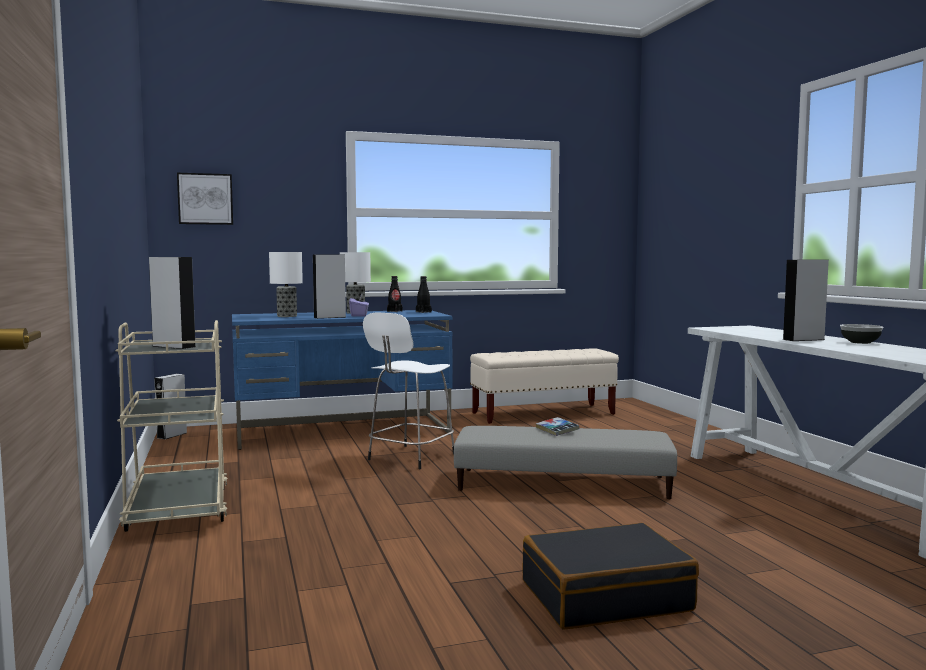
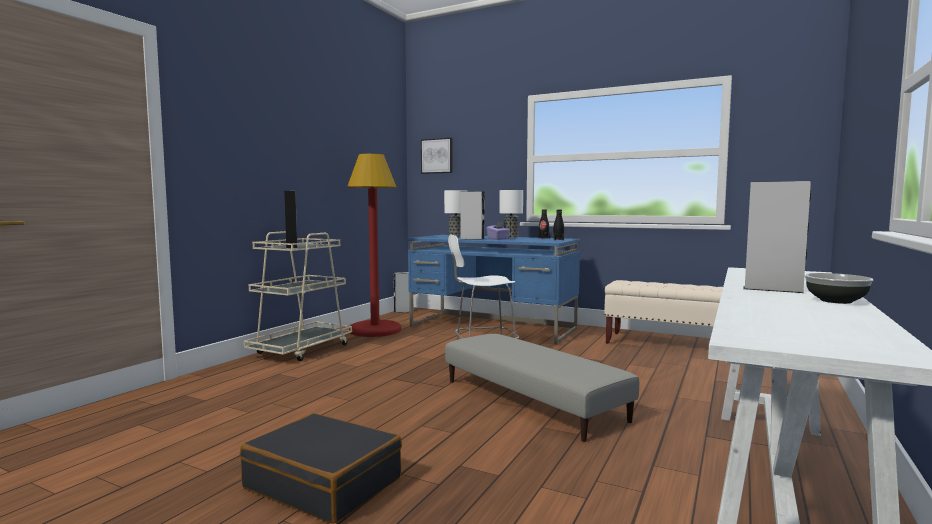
camera: 45 degrees right, 0 degrees up
book [536,417,579,436] -> none
none -> red floor lamp [347,154,401,337]

